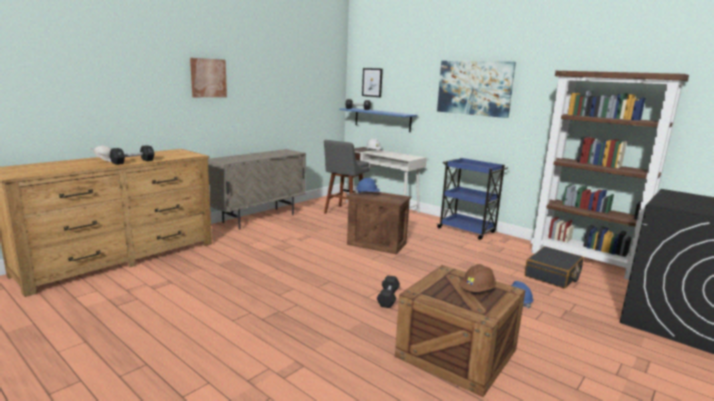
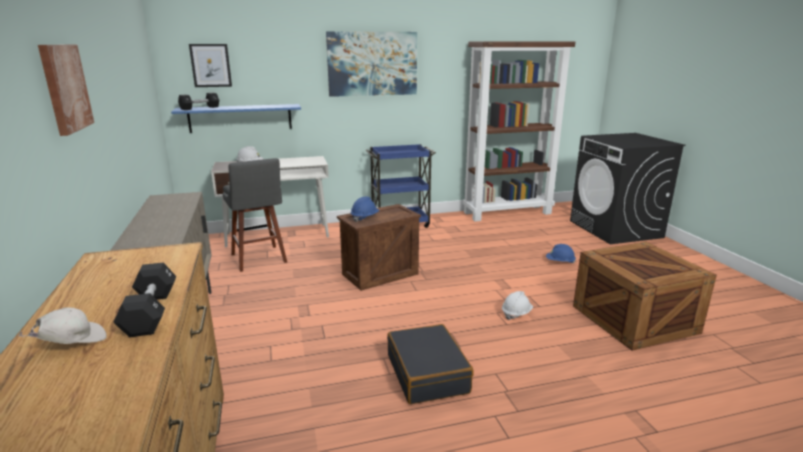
camera: 55 degrees left, 5 degrees up
black dumbbell [377,275,400,308] -> white hard hat [502,291,533,320]
brown hard hat [459,264,496,292] -> none
black suitcase [525,246,584,289] -> black suitcase moved to [387,324,474,404]

